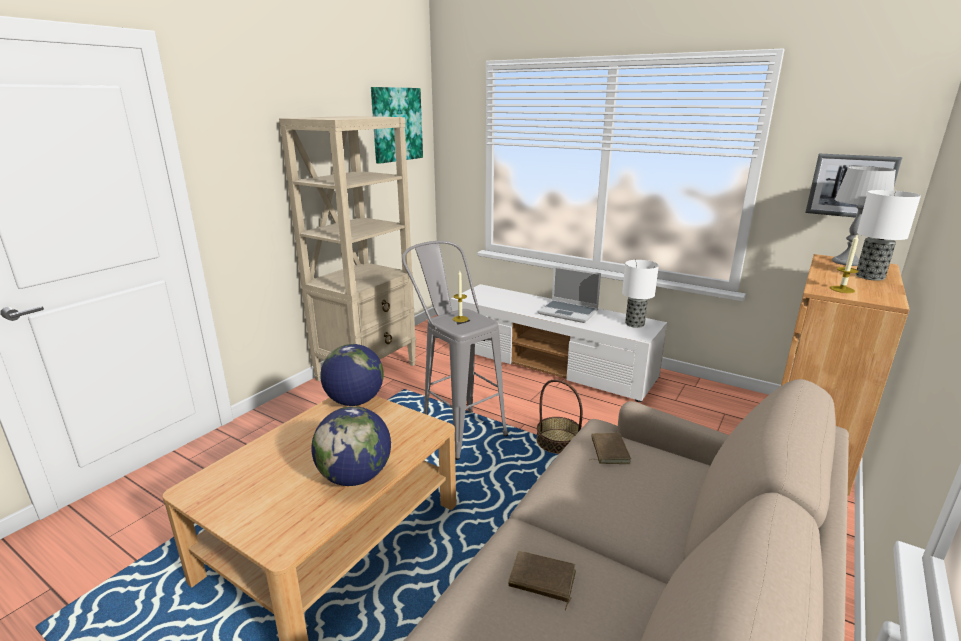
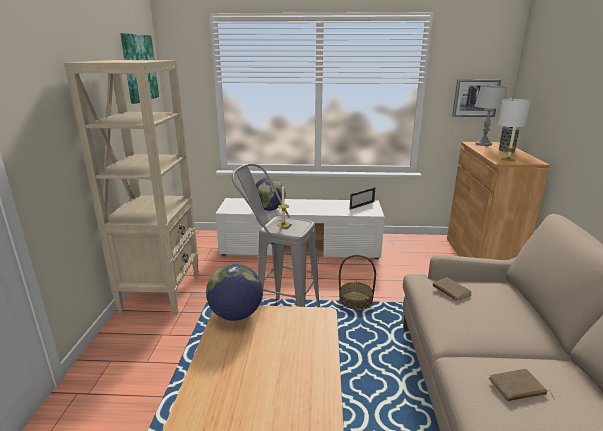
camera: 30 degrees left, 0 degrees up
globe [312,406,391,486] -> globe moved to [255,177,286,211]
laptop [538,266,601,323] -> none
table lamp [622,260,659,328] -> picture frame [350,187,375,210]

